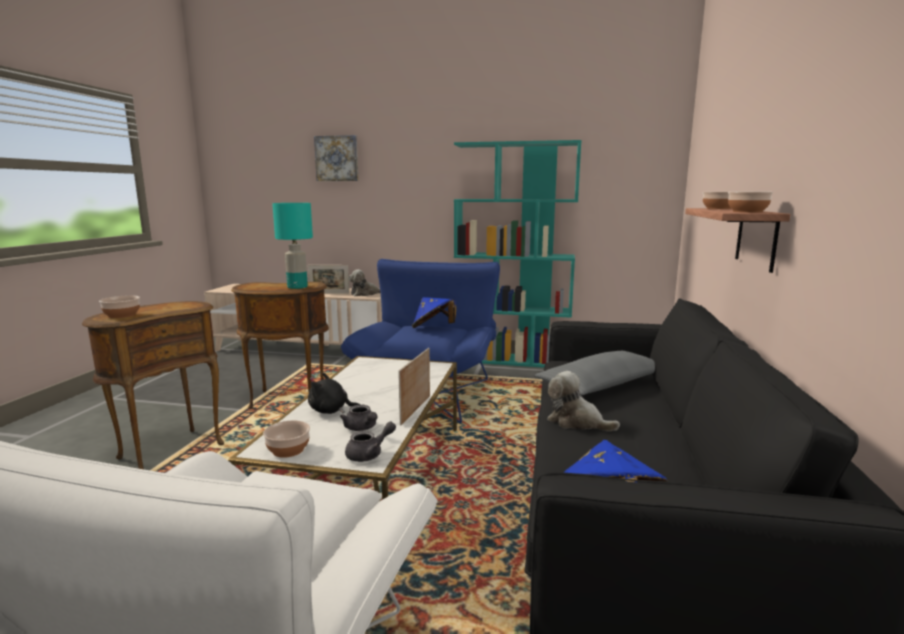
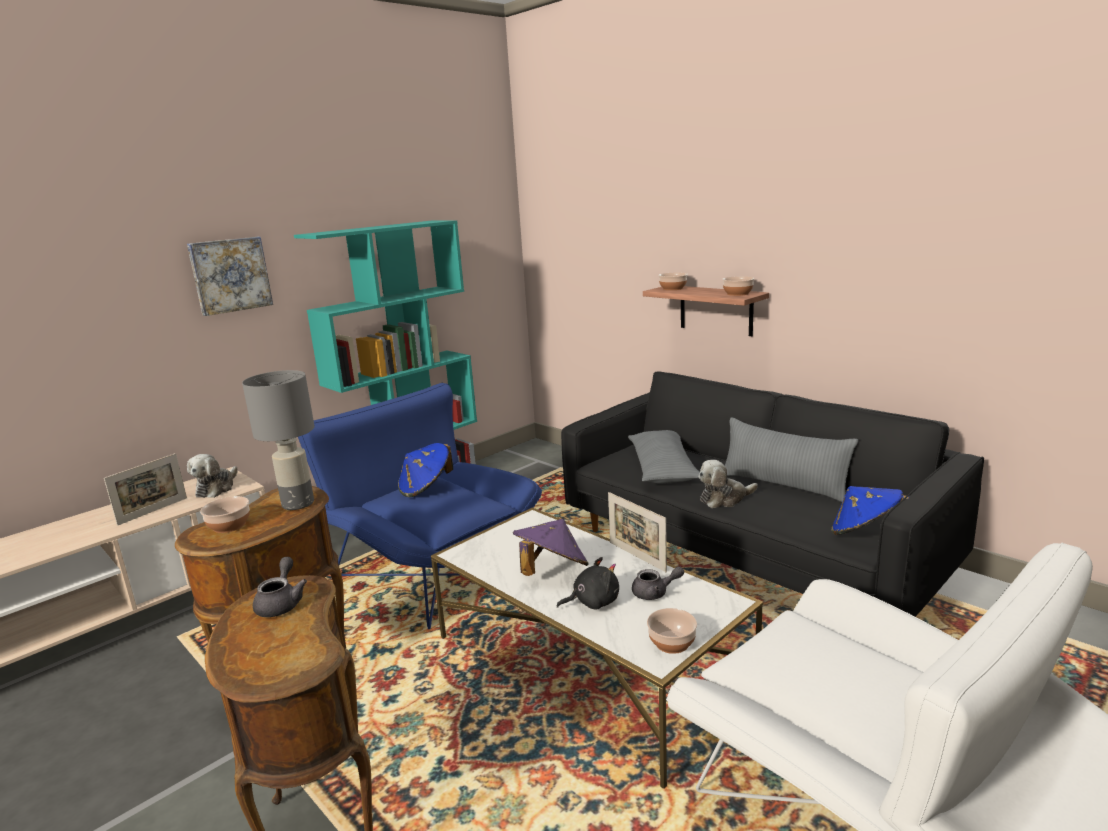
camera: 55 degrees left, 5 degrees up
bowl [99,295,140,318] -> bowl moved to [200,496,250,533]
turquoise table lamp [272,203,313,289] -> grey table lamp [242,370,314,510]
black plush toy [308,373,360,414] -> black plush toy turned 150 degrees counterclockwise [557,557,619,610]
picture [314,135,358,181] -> picture moved to [187,237,273,316]
grey teapot [345,422,396,462] -> grey teapot moved to [253,557,307,617]
none -> purple hat [513,519,589,576]
none -> grey pillow [725,417,859,502]

